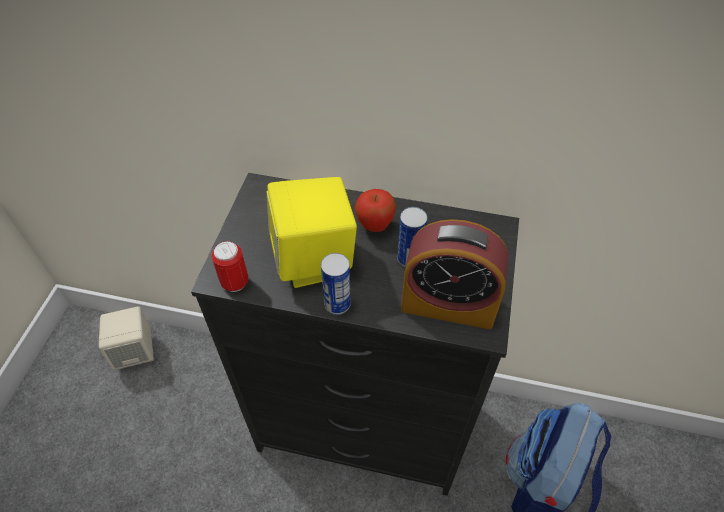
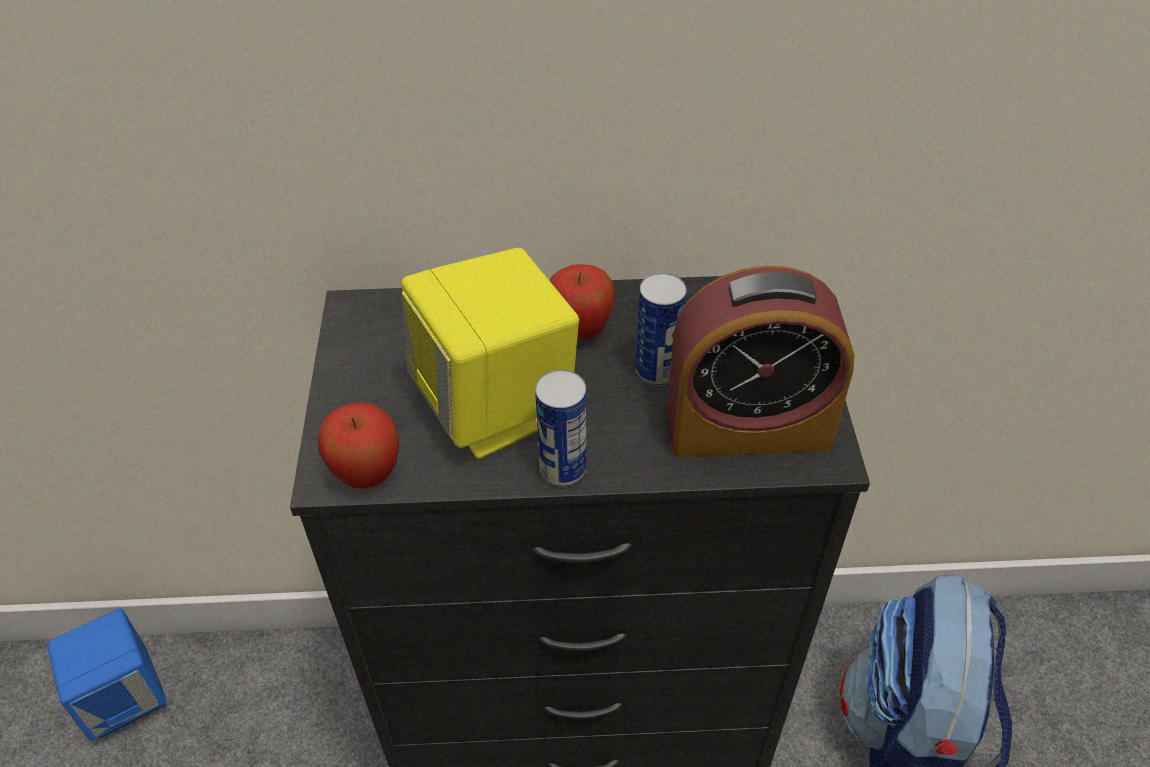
camera: 15 degrees left, 5 degrees down
beige speaker [99,306,154,370] -> blue speaker [47,609,166,740]
can [211,241,248,292] -> apple [318,402,399,489]

